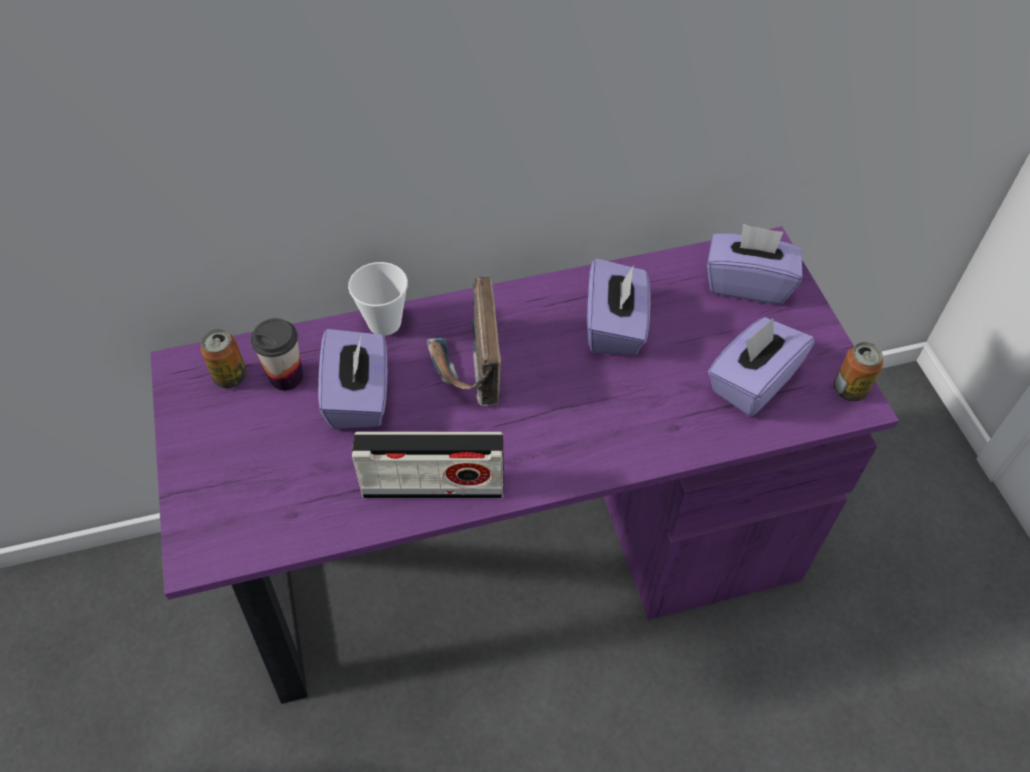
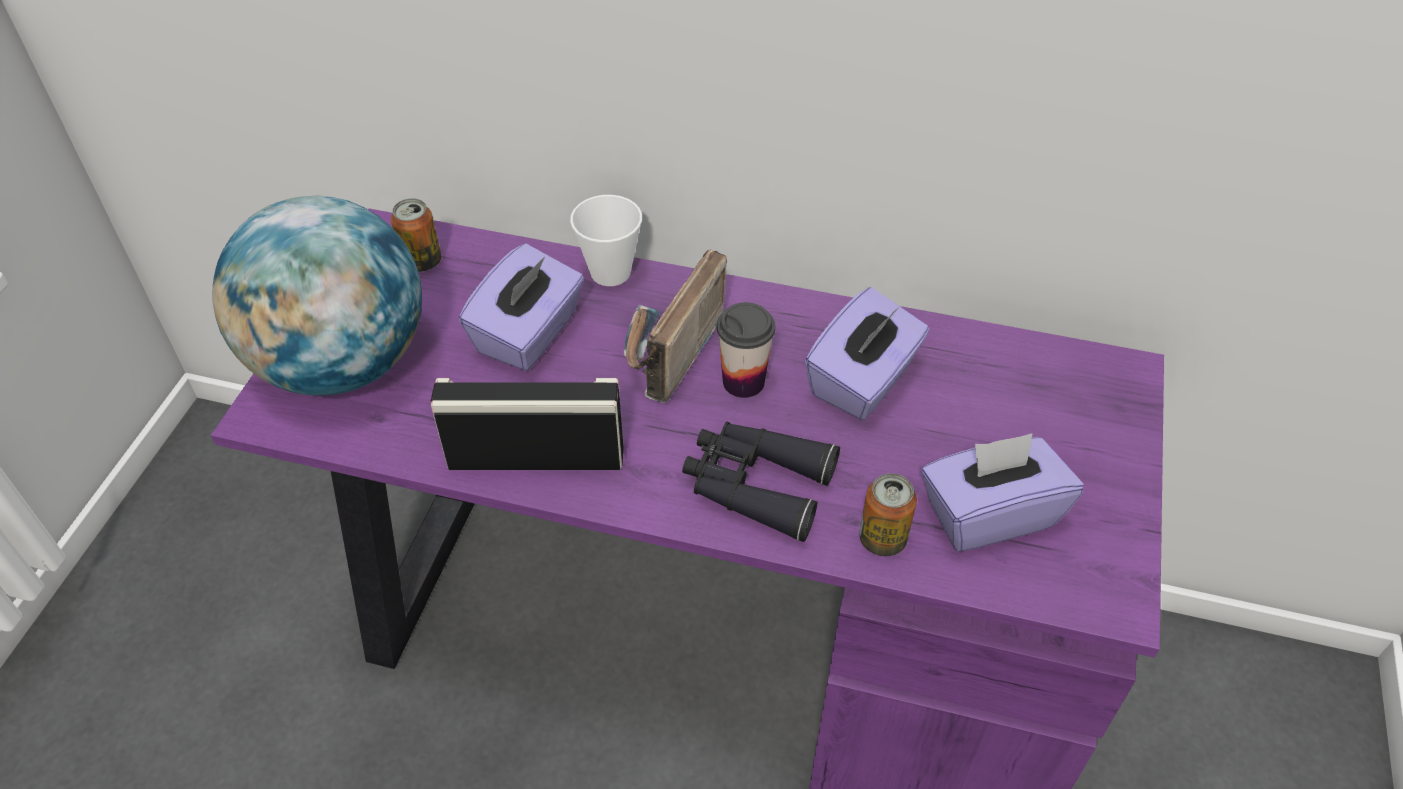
camera: 30 degrees right, 5 degrees down
cup [251,318,303,391] -> cup moved to [717,302,775,398]
radio [352,432,504,498] -> radio turned 150 degrees clockwise [431,378,624,470]
purple tissue box [707,223,802,305] -> none
can [834,342,883,402] -> can moved to [859,473,917,556]
none -> globe [213,196,422,395]
none -> black binoculars [682,422,840,542]

